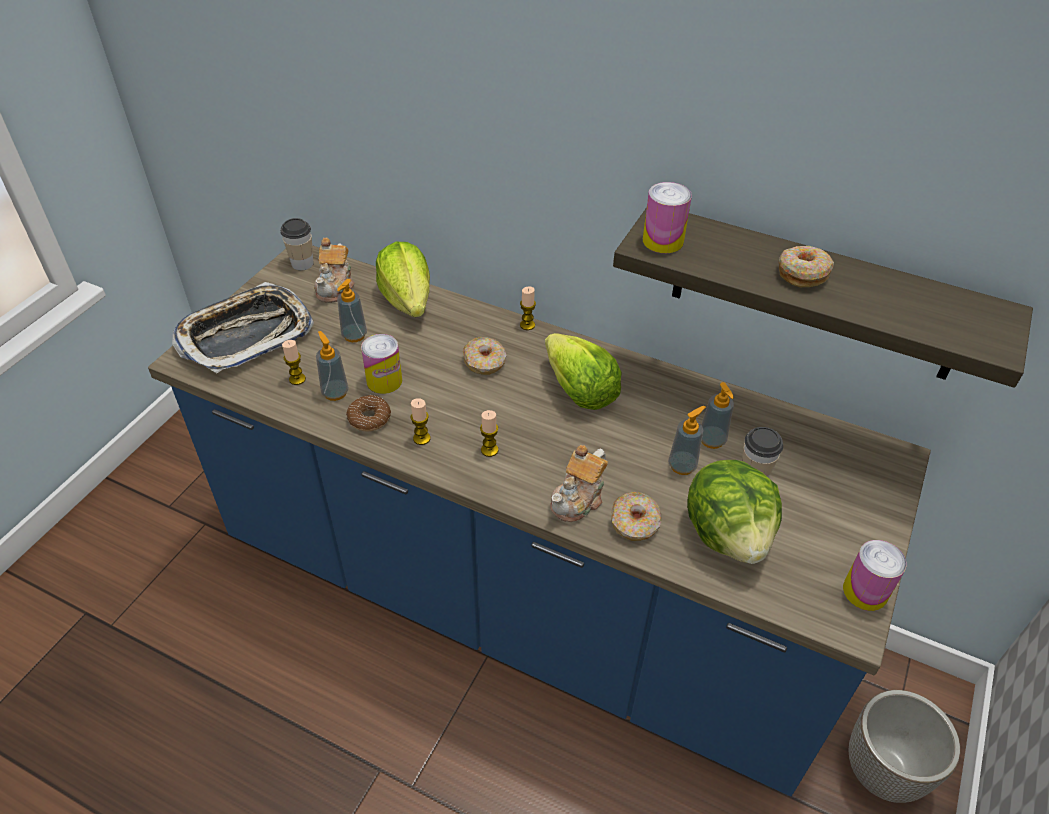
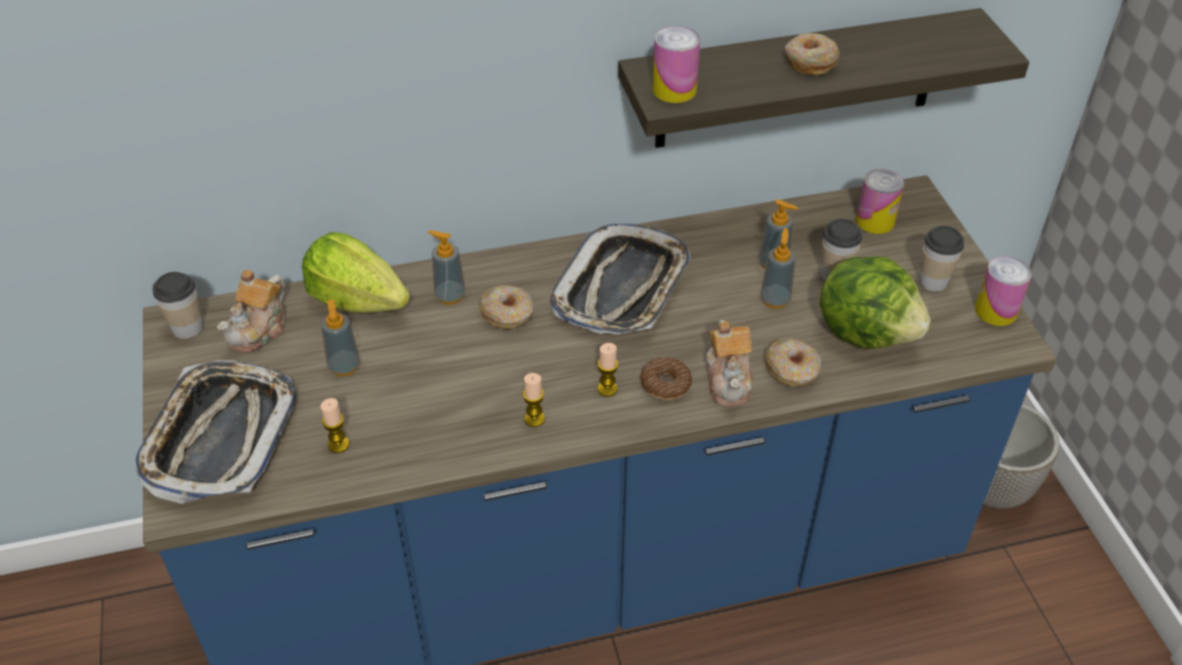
camera: 40 degrees left, 0 degrees up
teapot [314,237,355,303] -> teapot turned 60 degrees clockwise [217,270,285,353]
soap dispenser [316,331,349,401] -> soap dispenser moved to [427,230,466,305]
donut [346,395,391,431] -> donut moved to [640,357,692,400]
can [361,334,402,394] -> can moved to [856,169,904,234]
candle [520,287,536,330] -> none
lettuce [545,333,622,410] -> tray [550,224,690,334]
none -> cup [919,226,964,291]

